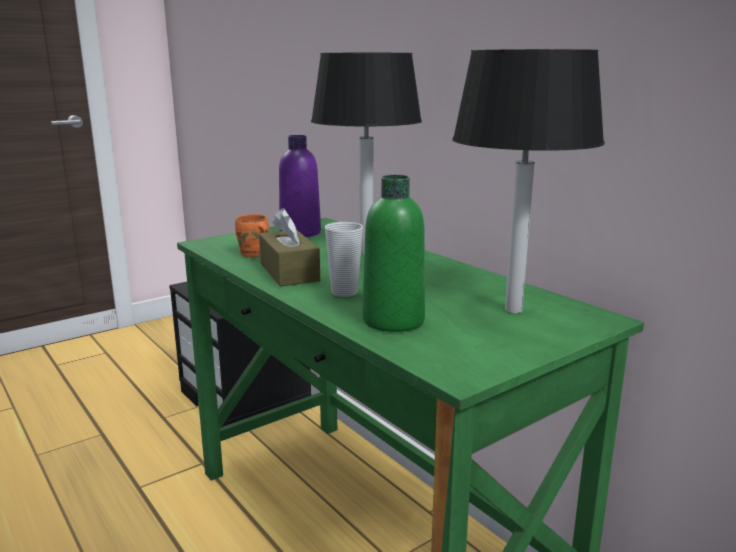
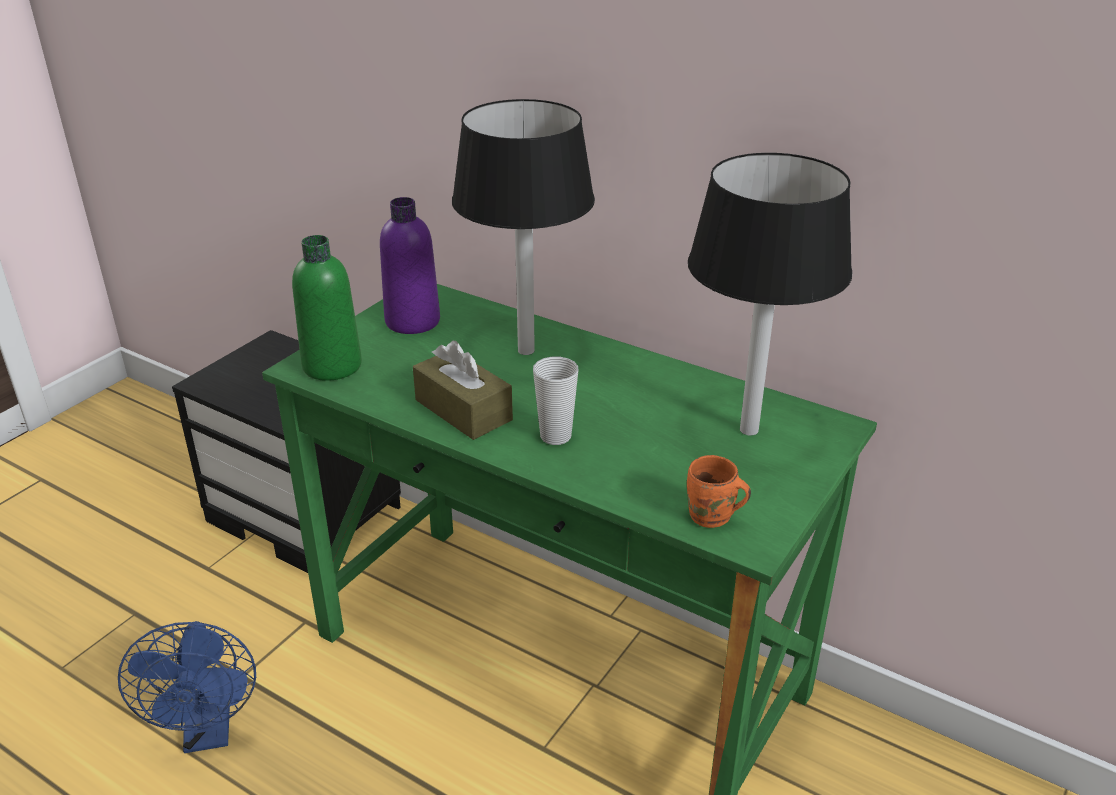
camera: 20 degrees left, 15 degrees up
orange mug [235,214,269,257] -> orange mug moved to [687,455,751,528]
green bottle [362,175,425,332] -> green bottle moved to [292,235,362,381]
none -> blue fan [118,621,256,753]

